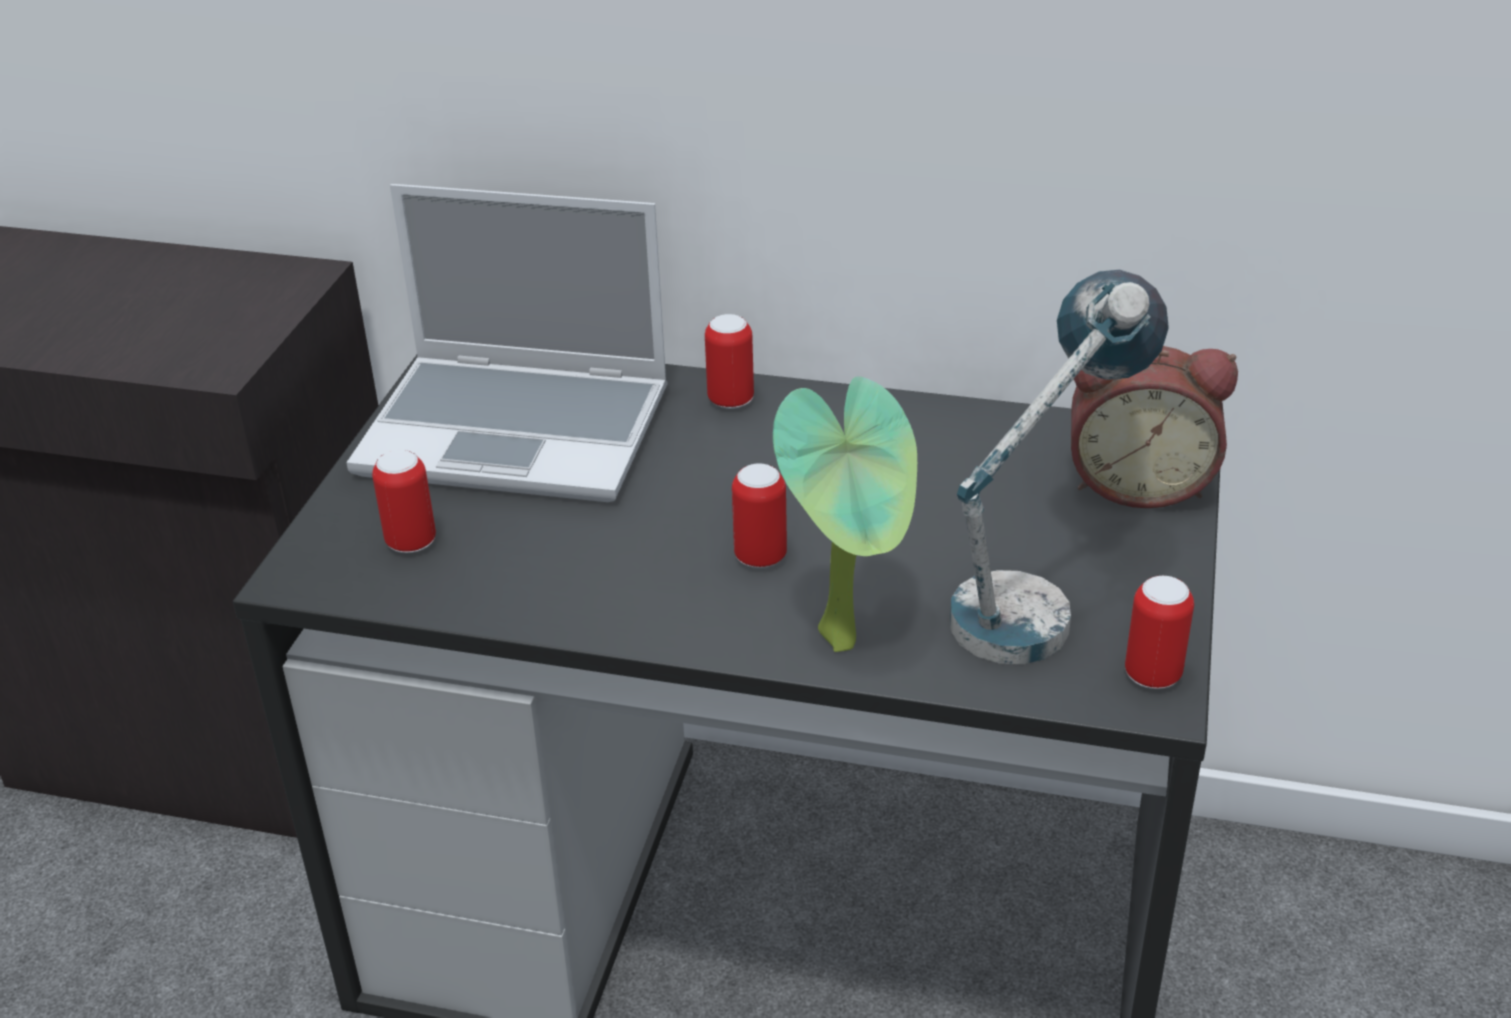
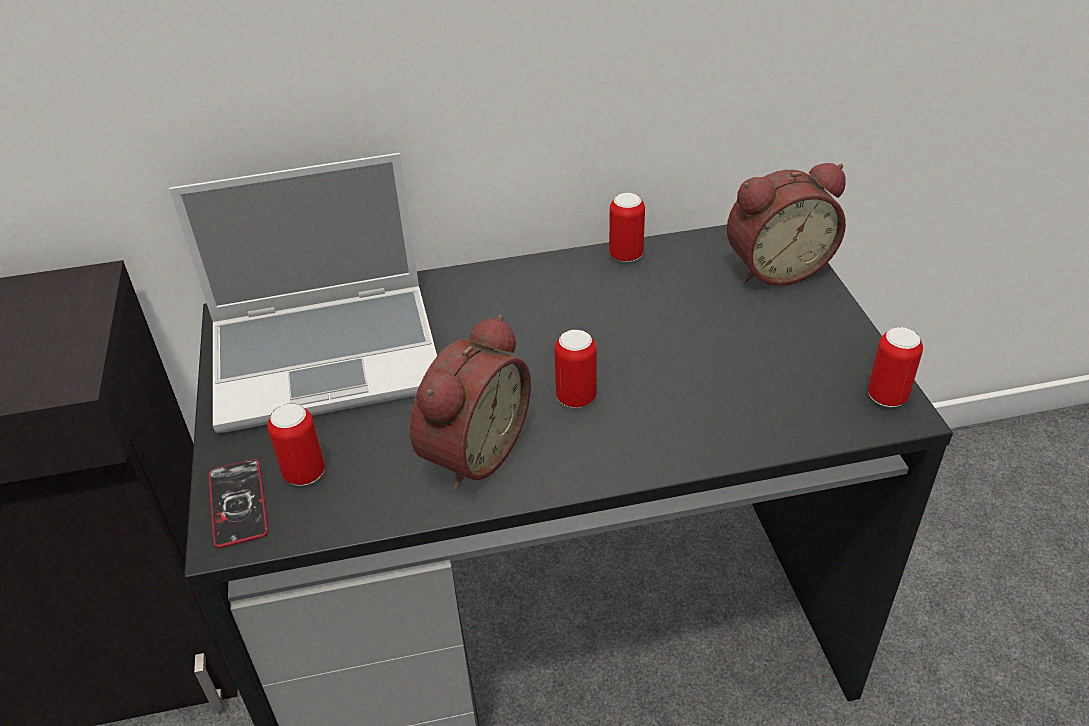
camera: 25 degrees left, 5 degrees up
can [705,314,754,409] -> can moved to [609,193,645,262]
potted plant [773,376,917,652] -> none
table lamp [950,270,1169,664] -> none
none -> phone [209,459,268,548]
none -> alarm clock [410,314,531,490]

